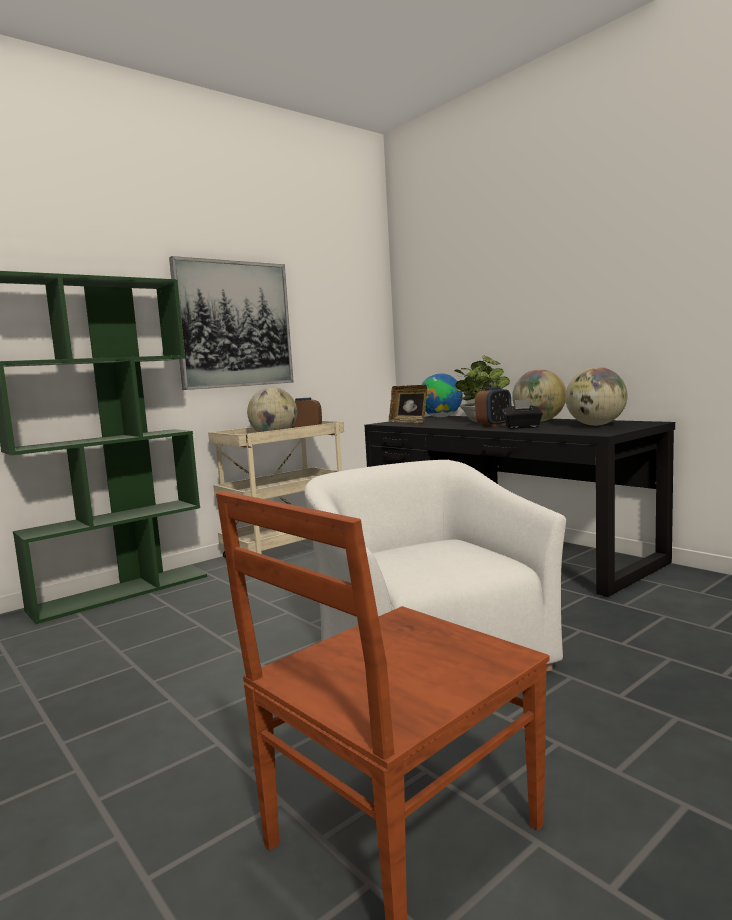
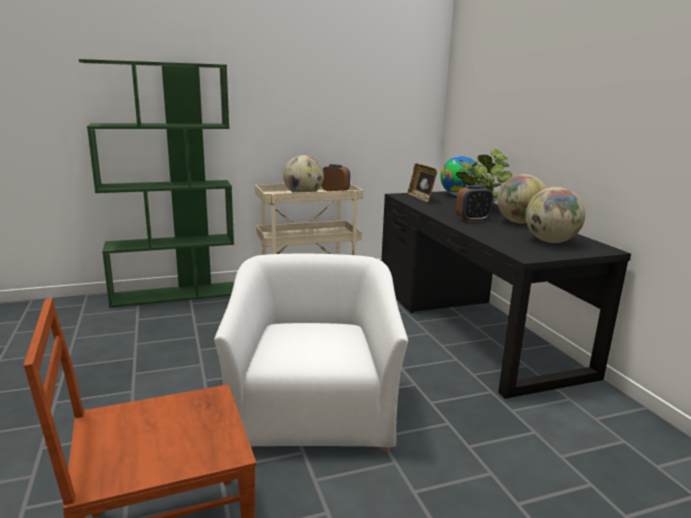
camera: 20 degrees right, 10 degrees up
picture [169,256,294,390] -> none
black tissue box [502,399,543,429] -> none

